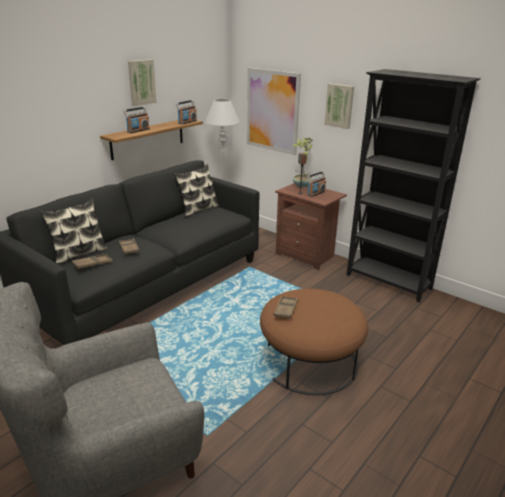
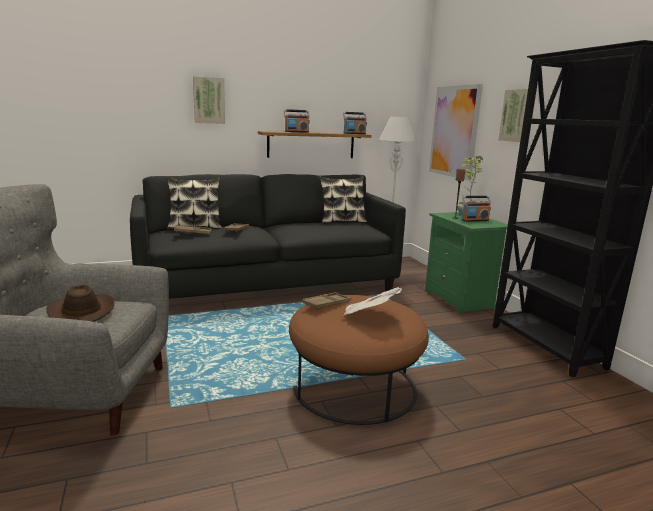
camera: 30 degrees right, 10 degrees down
picture [128,59,157,106] -> picture moved to [193,76,225,124]
brown nightstand [275,183,347,270] -> green nightstand [425,212,508,315]
none -> brown hat [46,285,114,322]
none -> newspaper [343,287,402,316]

